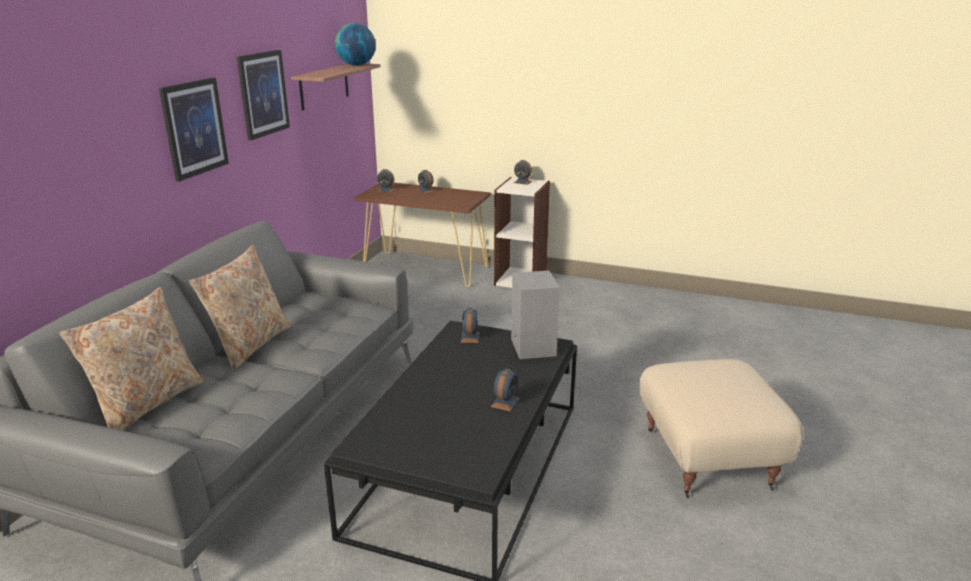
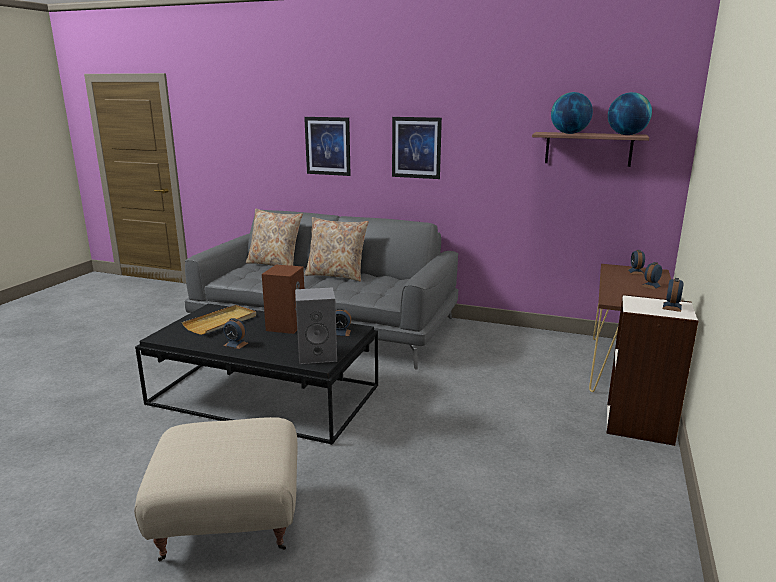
camera: 90 degrees right, 5 degrees down
picture [237,50,290,141] -> picture moved to [304,117,351,176]
none -> beige tray [182,305,256,335]
none -> brown speaker [262,265,304,334]
none -> globe [551,92,593,134]

